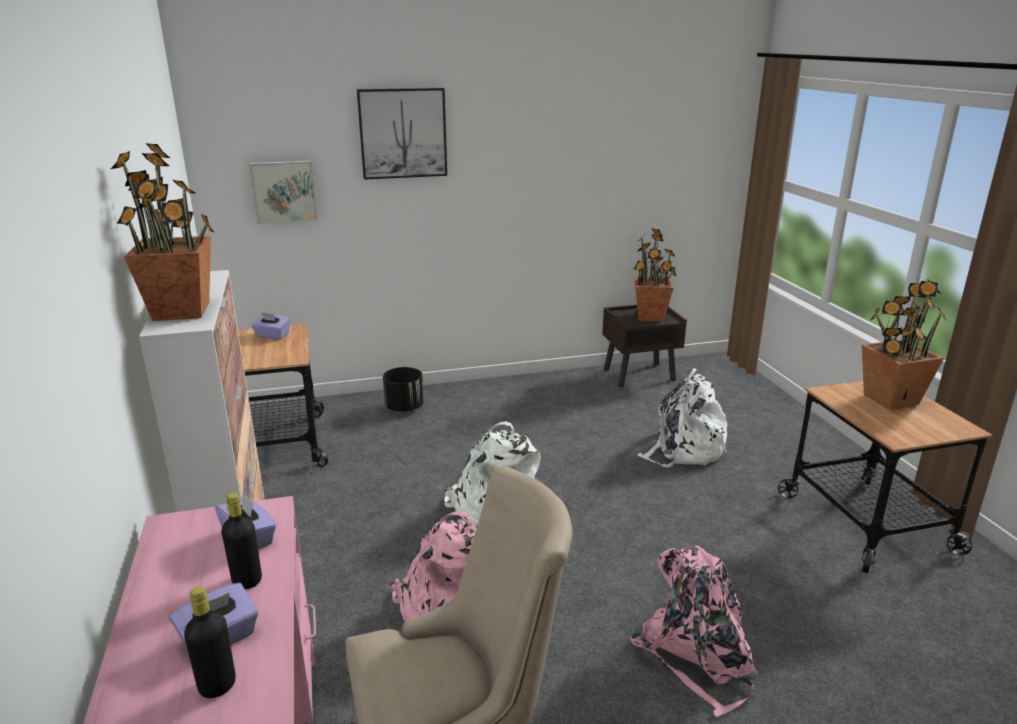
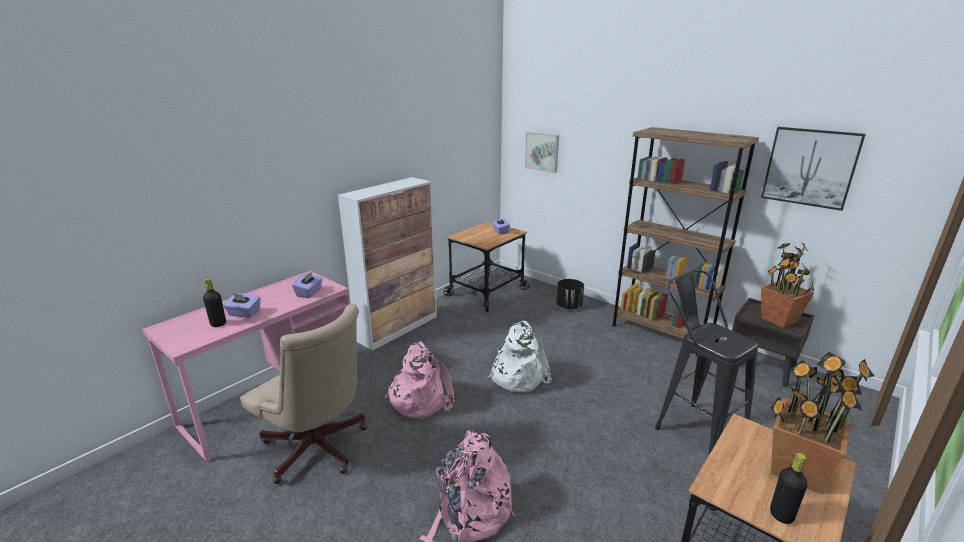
camera: 55 degrees right, 0 degrees up
potted plant [111,143,214,321] -> none
black bottle [221,493,262,589] -> black bottle moved to [770,453,808,524]
picture [357,88,447,180] -> picture moved to [761,127,866,211]
white backpack [637,368,727,468] -> black stool [655,270,758,455]
none -> brown bookcase [612,127,759,356]

